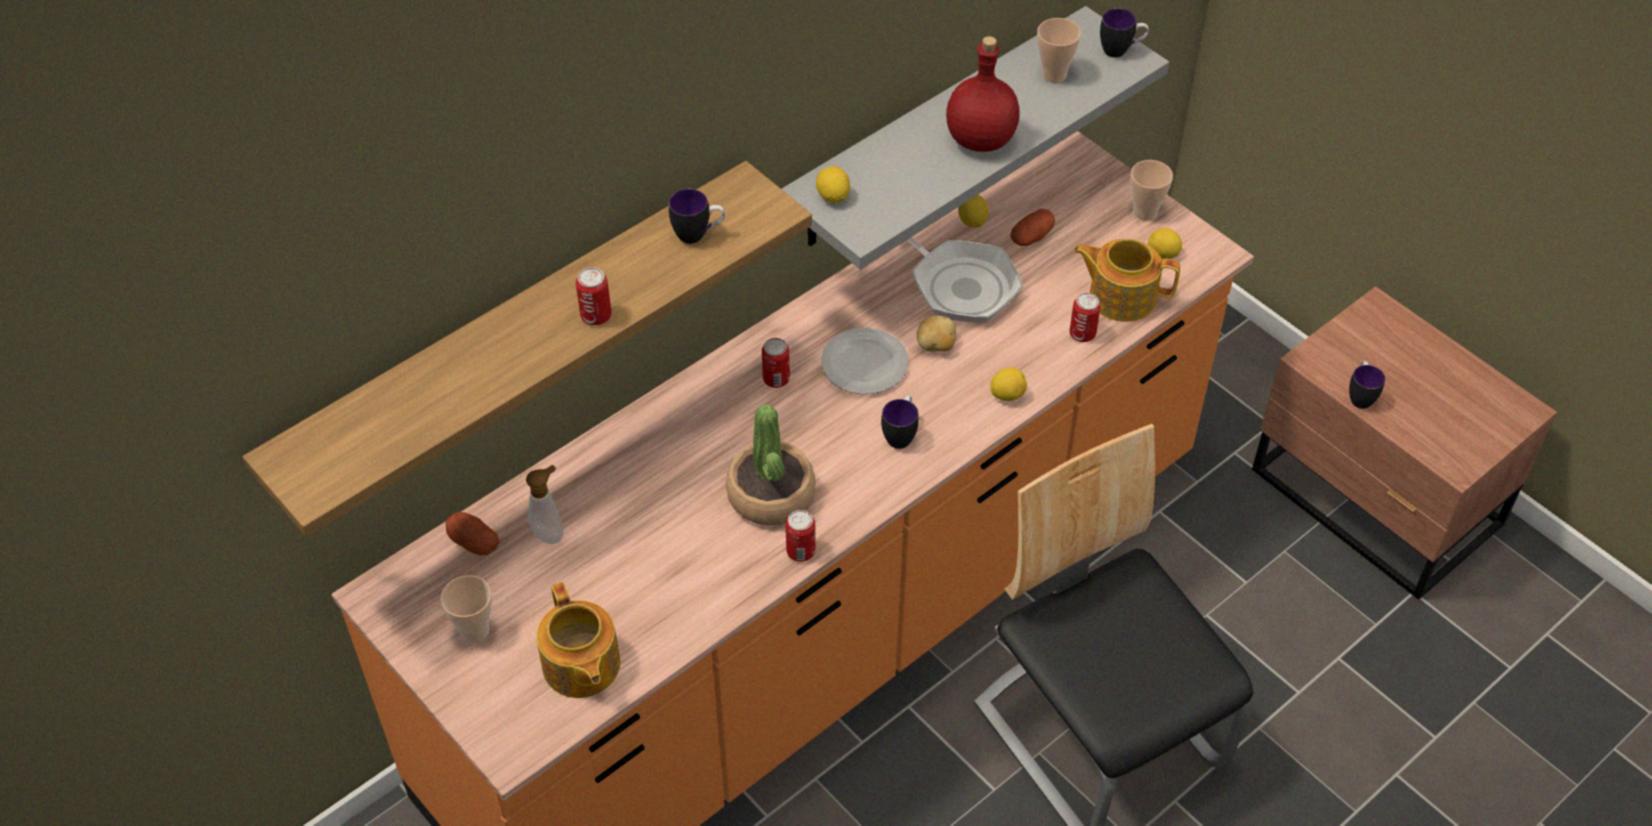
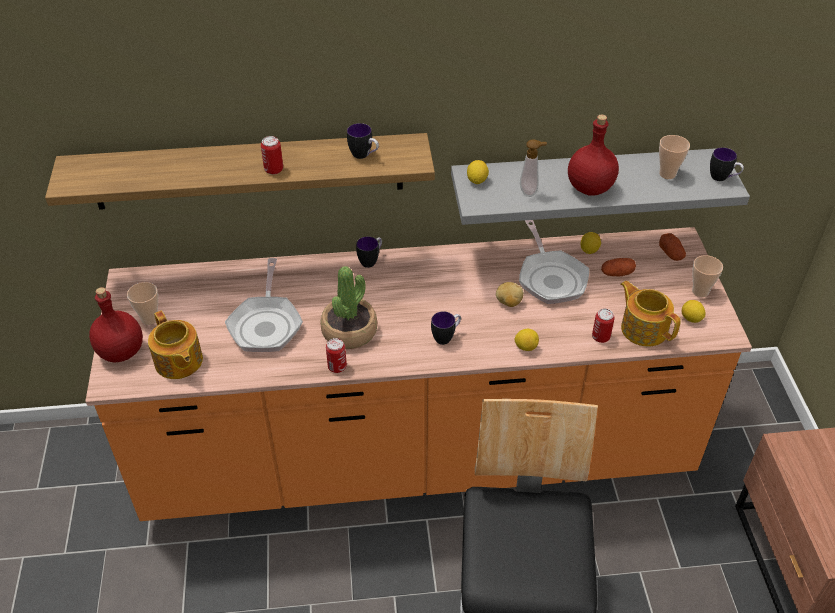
camera: 35 degrees right, 5 degrees down
potato [445,512,499,555] -> potato moved to [659,233,686,261]
soap dispenser [526,465,564,544] -> soap dispenser moved to [520,139,547,197]
teapot [536,582,621,698] -> teapot turned 45 degrees counterclockwise [148,311,203,379]
can [762,338,790,388] -> none
plate [821,328,909,394] -> none
mug [1349,361,1385,409] -> mug moved to [356,236,382,268]
none -> red bottle [89,287,143,362]
none -> frying pan [225,258,303,352]

